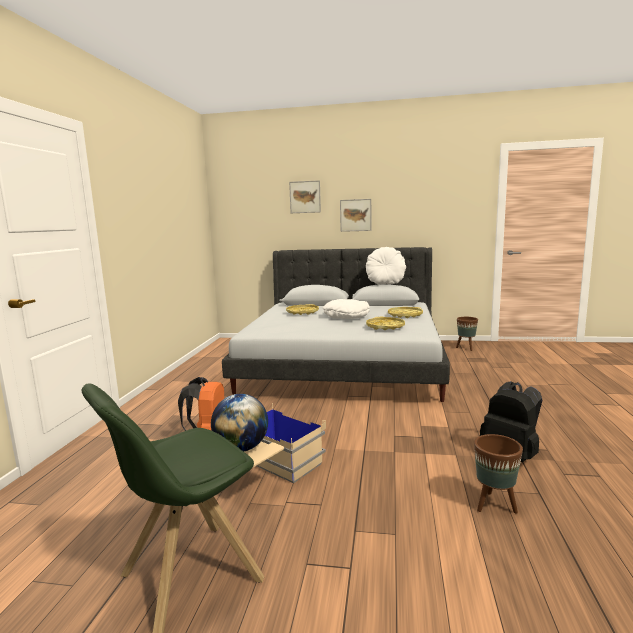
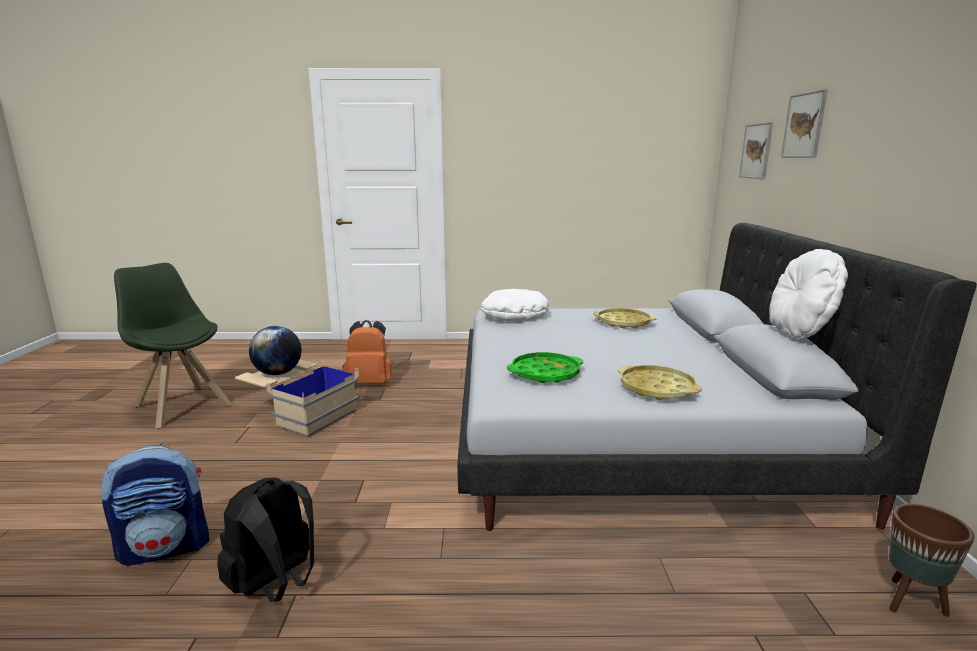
camera: 80 degrees right, 5 degrees up
white pillow [323,299,370,319] -> white pillow moved to [481,289,549,321]
picture [340,199,372,232] -> picture moved to [739,122,773,179]
yellow tray [366,317,405,330] -> green tray [507,352,583,383]
brown planter [474,434,523,514] -> backpack [101,446,209,565]

